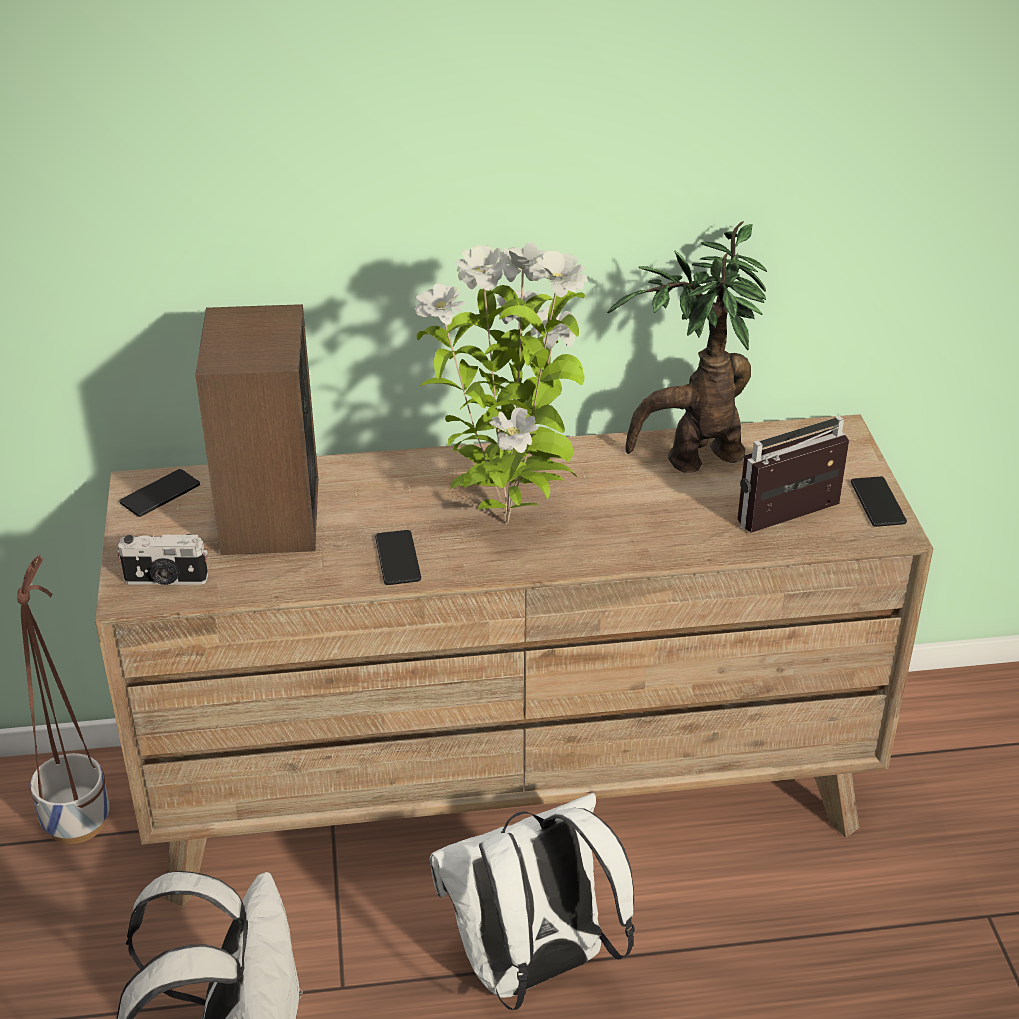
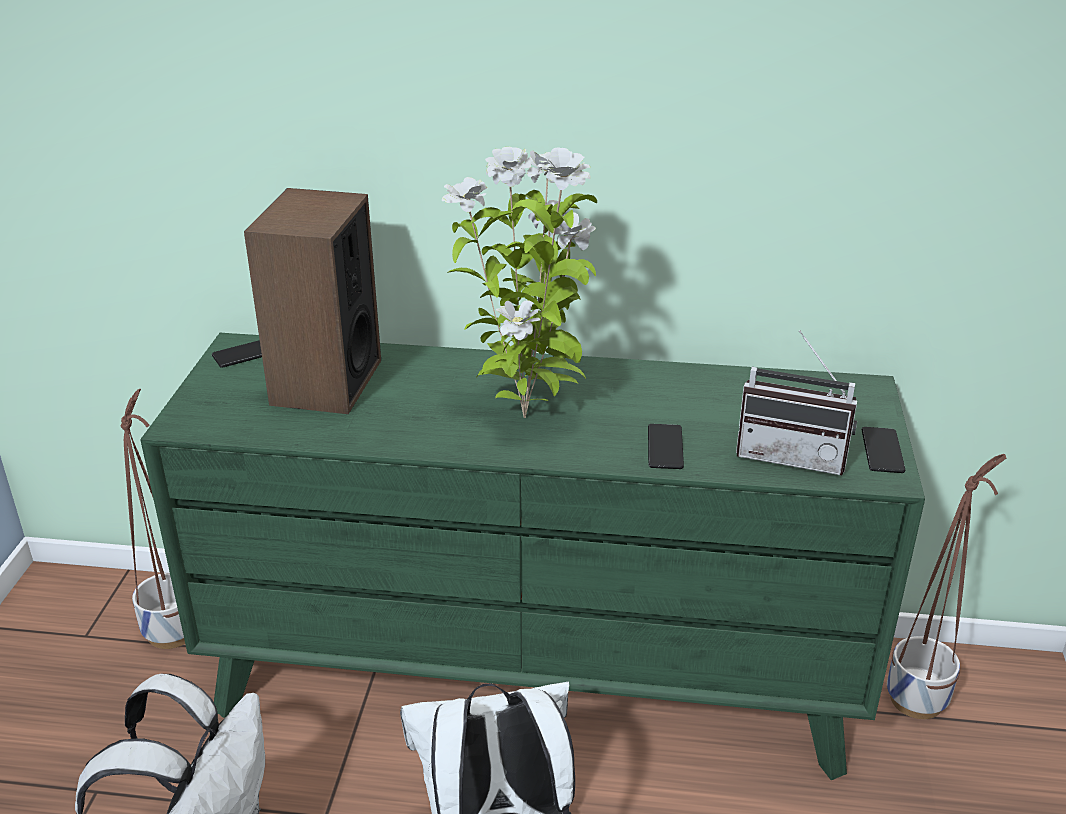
camera: 15 degrees right, 5 degrees down
brown dresser [95,414,933,907] -> green dresser [140,333,925,780]
camera [117,534,208,585] -> none
phone [375,530,421,585] -> phone moved to [648,424,684,469]
potted plant [607,221,767,473] -> none
radio [738,415,849,533] -> radio turned 150 degrees counterclockwise [736,331,857,475]
none -> planter [887,454,1006,719]

